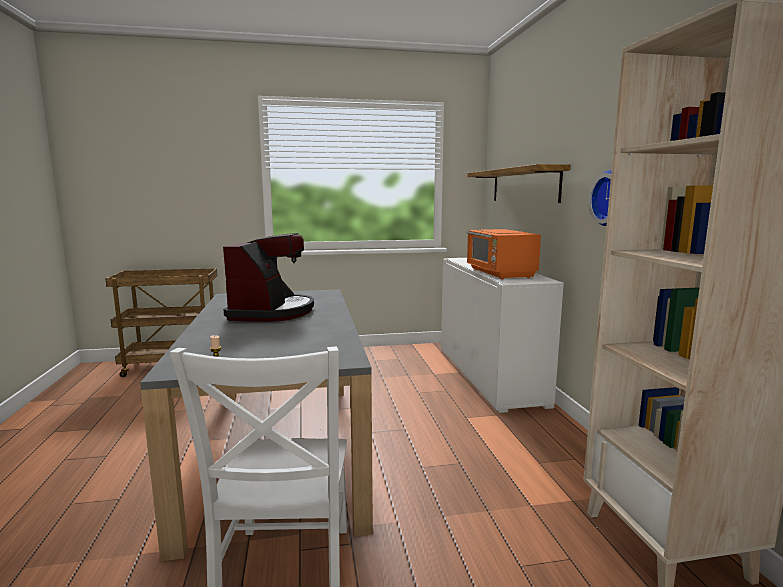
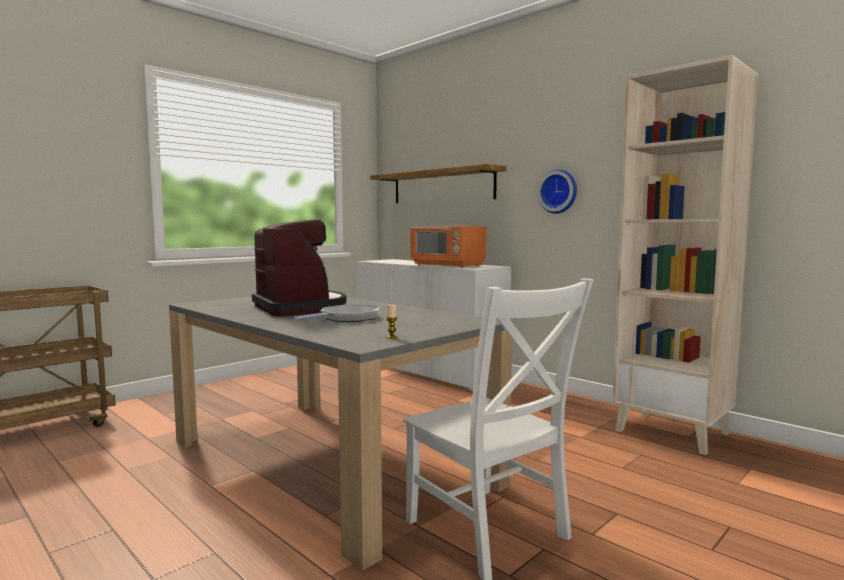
camera: 35 degrees left, 5 degrees down
none -> frying pan [293,305,379,322]

